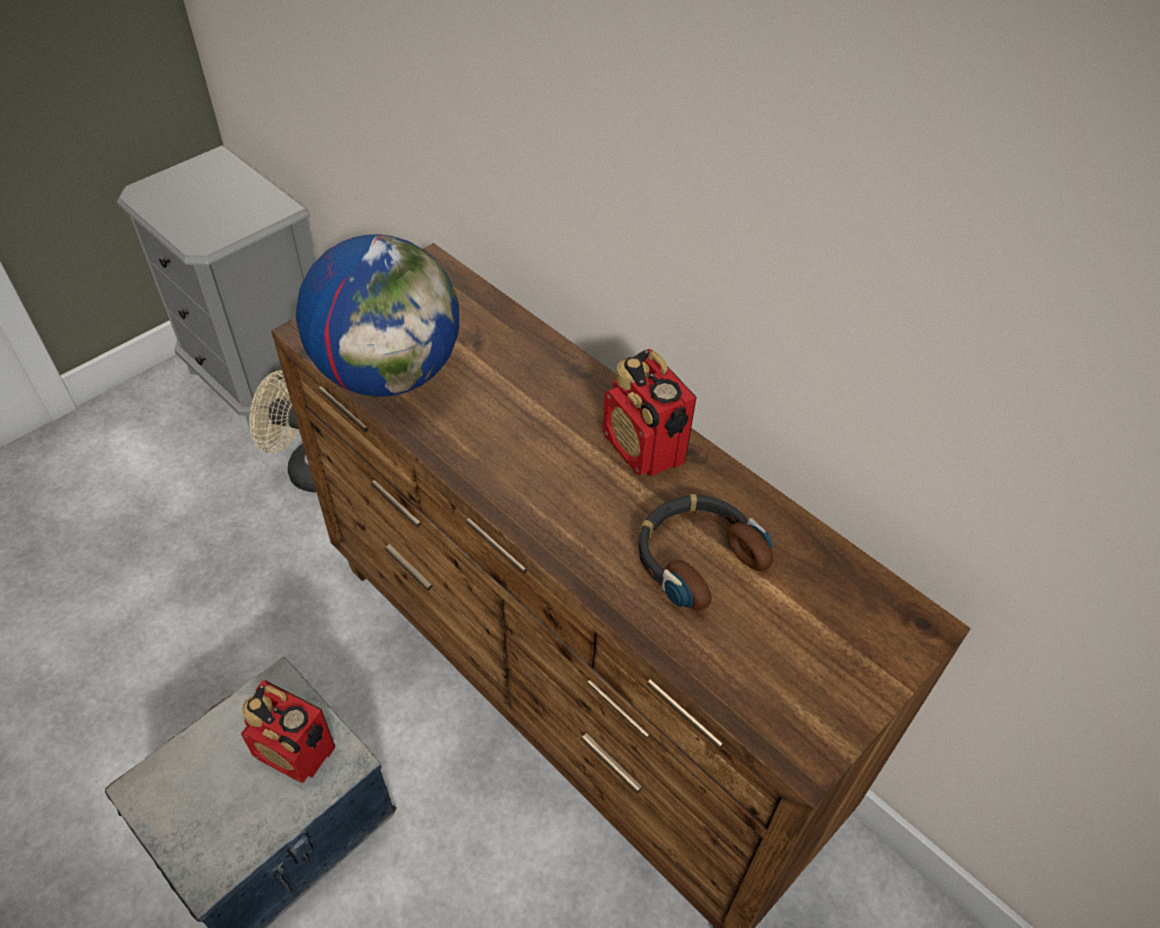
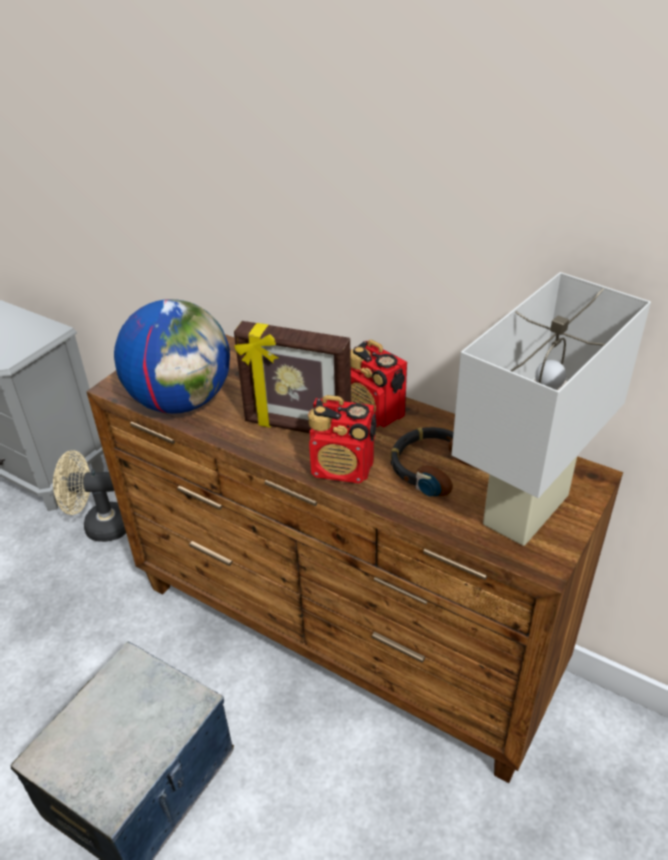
camera: 10 degrees left, 10 degrees down
radio [241,680,335,783] -> radio moved to [308,395,376,484]
none -> picture frame [234,321,351,433]
none -> white table lamp [451,272,651,546]

